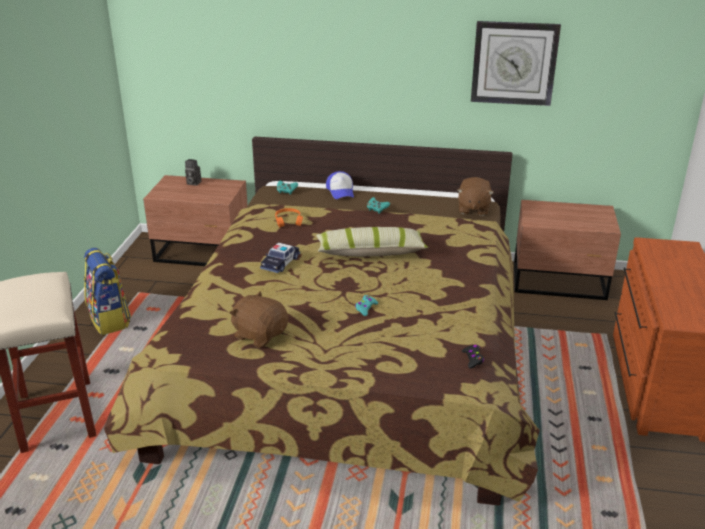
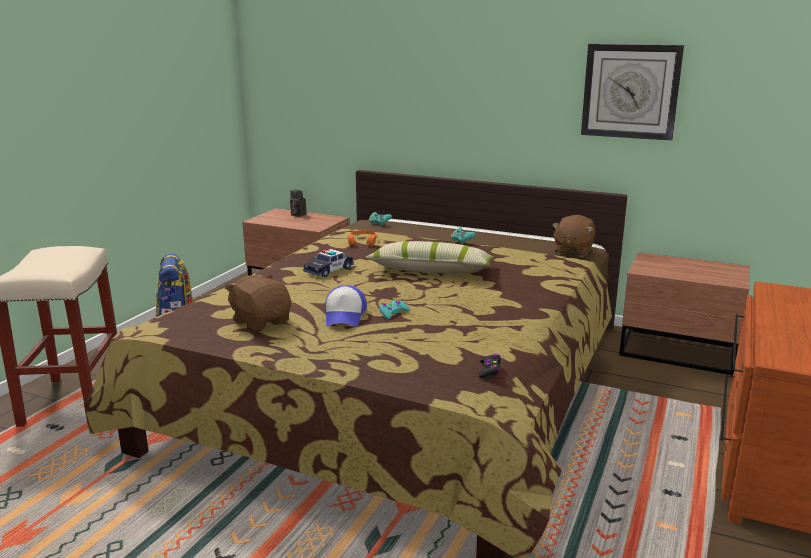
camera: 15 degrees right, 10 degrees down
cap [326,171,354,199] -> cap moved to [325,285,367,326]

